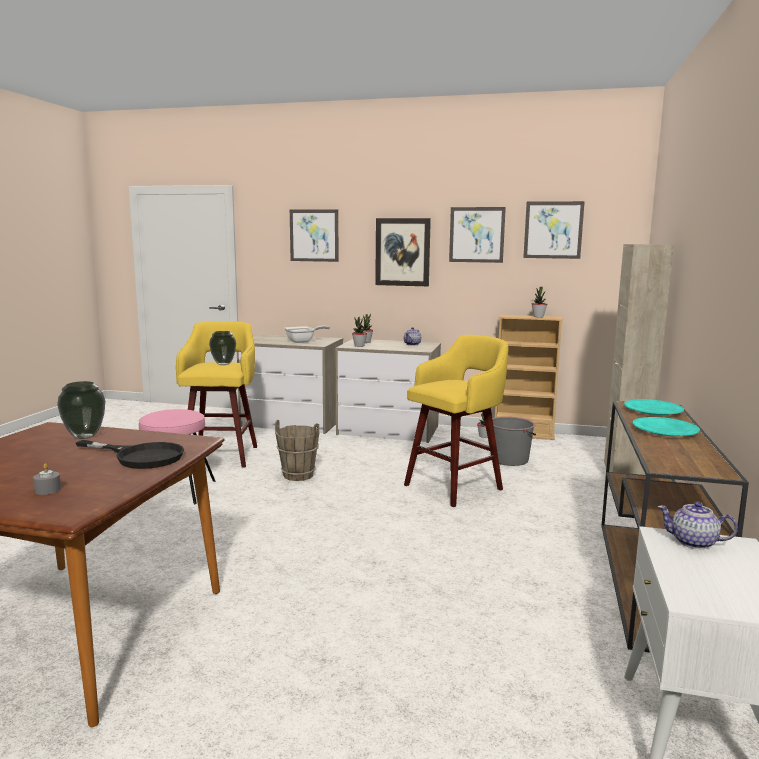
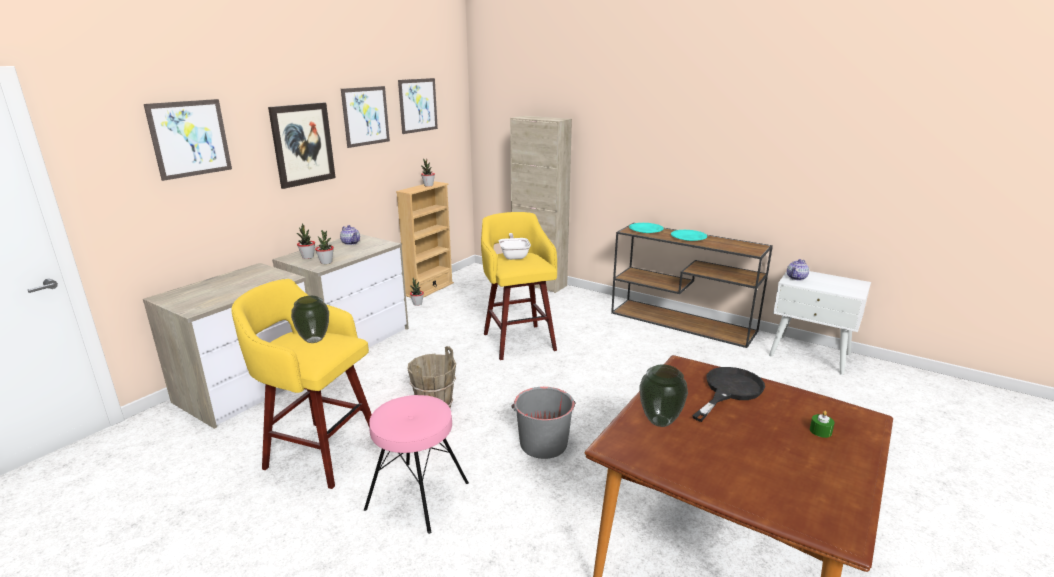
camera: 70 degrees left, 10 degrees up
grey candle [33,463,61,495] -> green candle [810,411,835,438]
frying pan [284,326,330,343] -> frying pan moved to [499,233,531,260]
grey bucket [492,416,536,466] -> grey bucket moved to [511,387,576,459]

